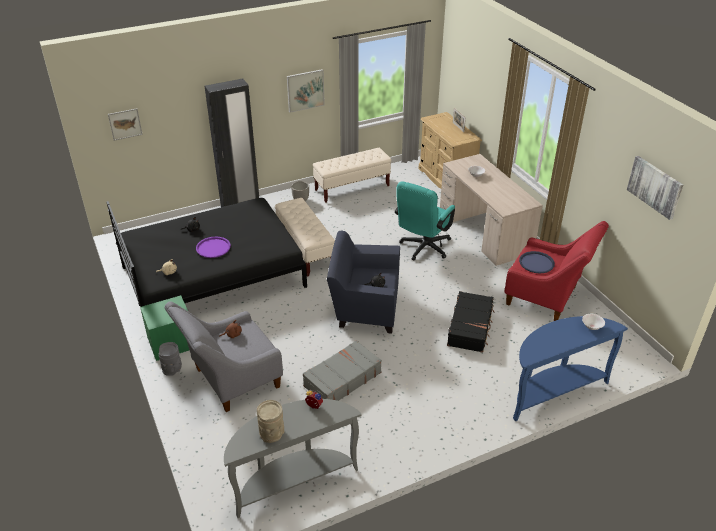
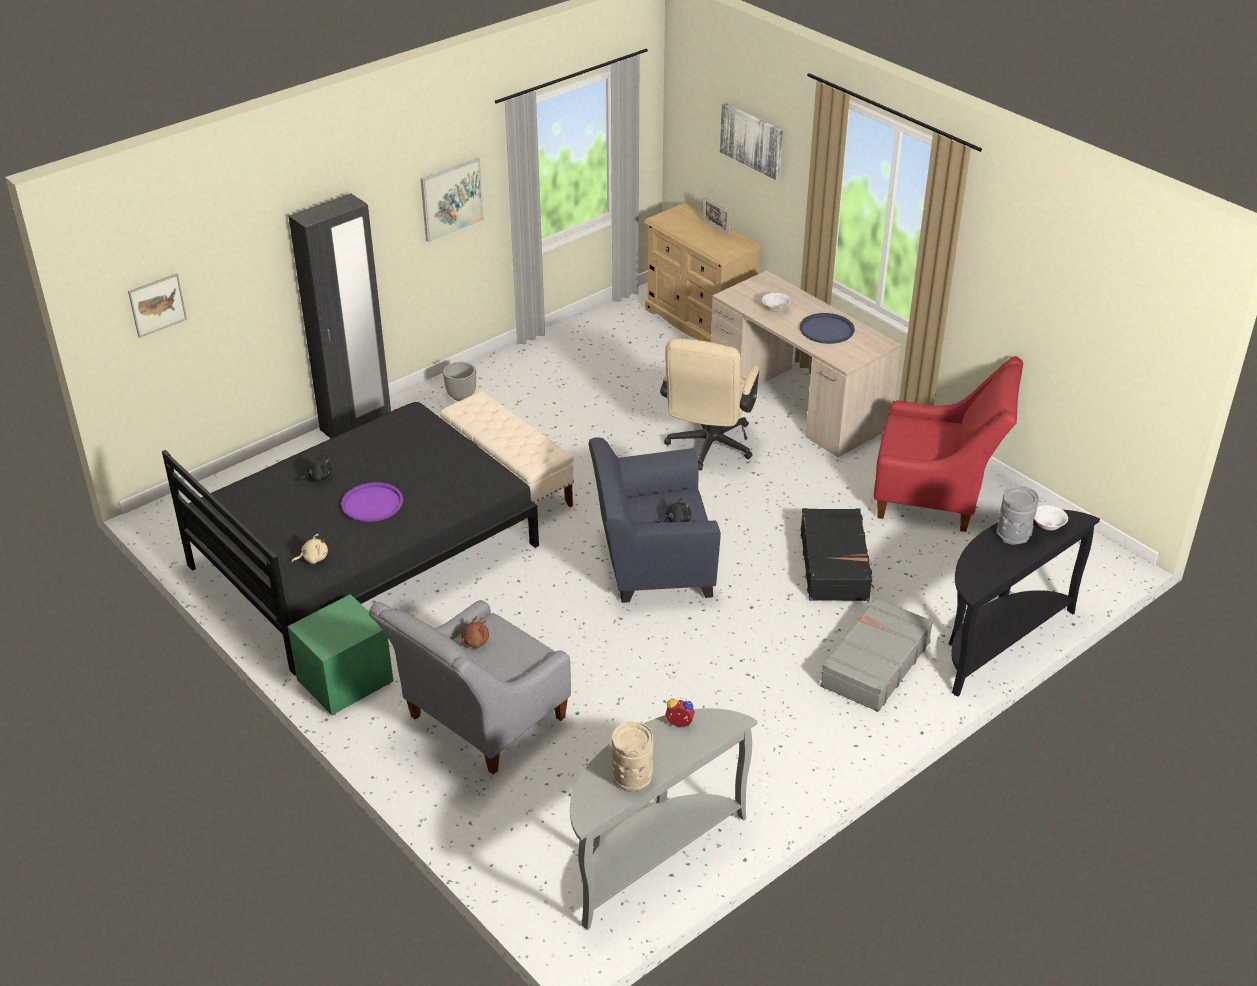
camera: 15 degrees left, 0 degrees up
grey vase [159,342,182,376] -> grey vase moved to [996,485,1039,545]
grey suitcase [303,340,382,401] -> grey suitcase moved to [820,597,933,712]
beige bench [313,148,391,203] -> none
turquoise office chair [395,181,455,261] -> beige office chair [660,338,759,471]
blue console table [513,316,628,421] -> black console table [948,510,1100,697]
blue tray [519,251,555,273] -> blue tray moved to [800,313,855,344]
picture [627,156,683,220] -> picture moved to [720,103,783,180]

